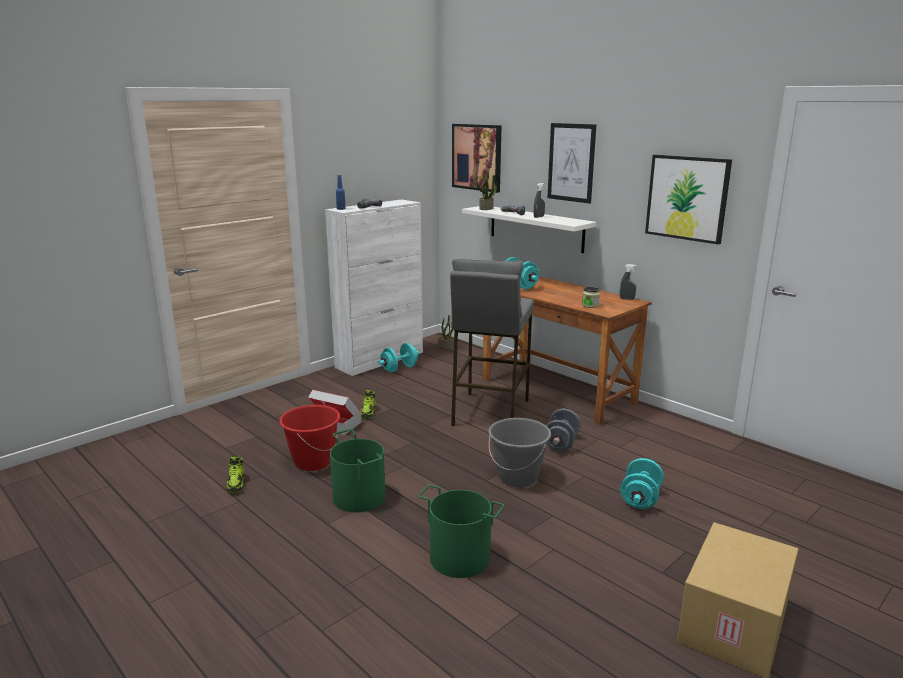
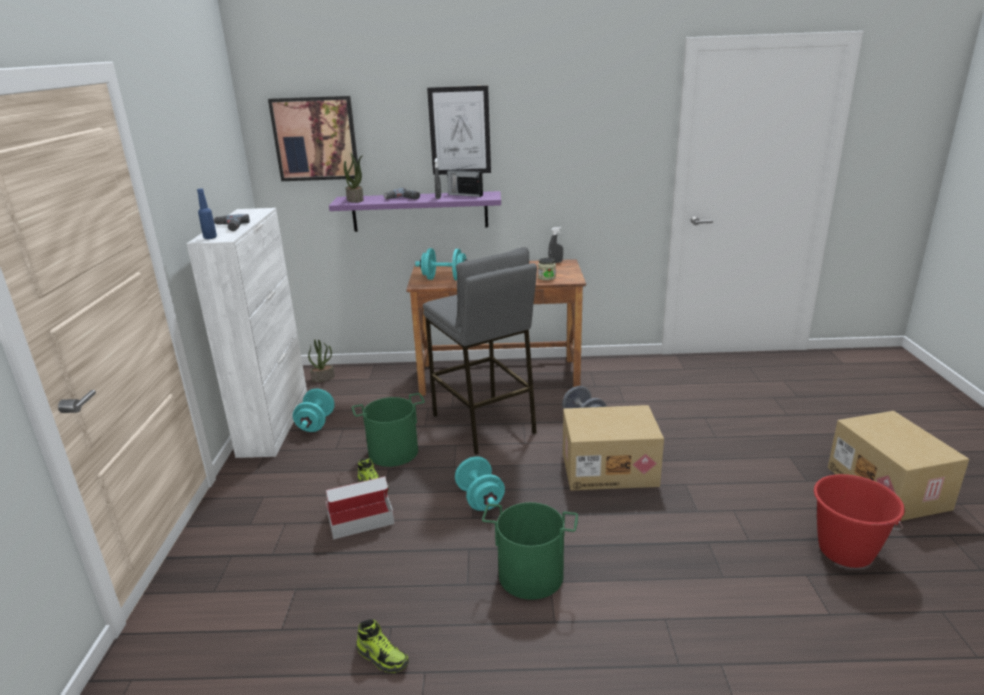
camera: 45 degrees left, 5 degrees up
red bucket [279,405,340,471] -> red bucket moved to [814,474,905,568]
green bucket [418,485,504,578] -> green bucket moved to [352,393,425,467]
white shelf [462,206,597,253] -> purple shelf [329,191,501,232]
grey bucket [488,418,551,487] -> cardboard box [563,405,664,490]
turquoise dumbbell [620,458,664,509] -> turquoise dumbbell moved to [455,456,505,511]
picture [645,155,732,245] -> none
none -> radio [447,164,483,197]

